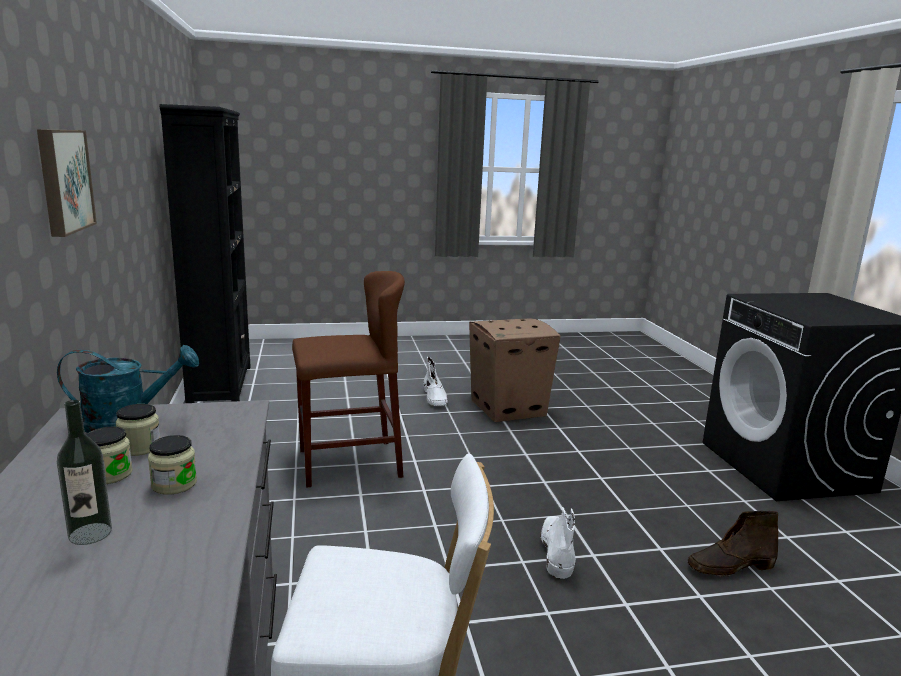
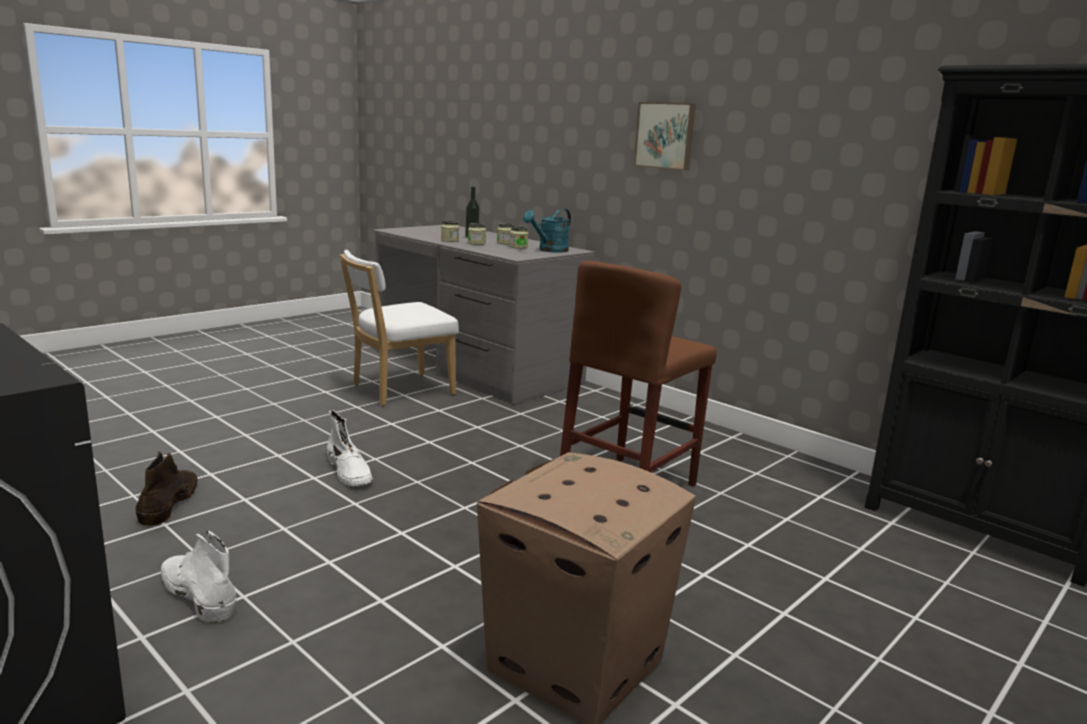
camera: 145 degrees right, 0 degrees up
white boot [424,357,448,406] -> white boot moved to [161,531,236,623]
brown boot [688,511,778,577] -> brown boot turned 45 degrees counterclockwise [136,452,198,526]
none -> jar [441,221,459,242]

